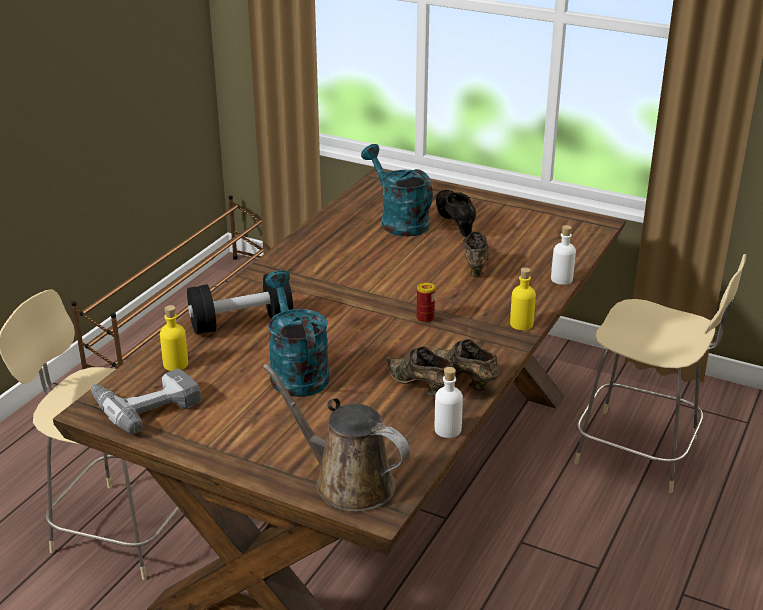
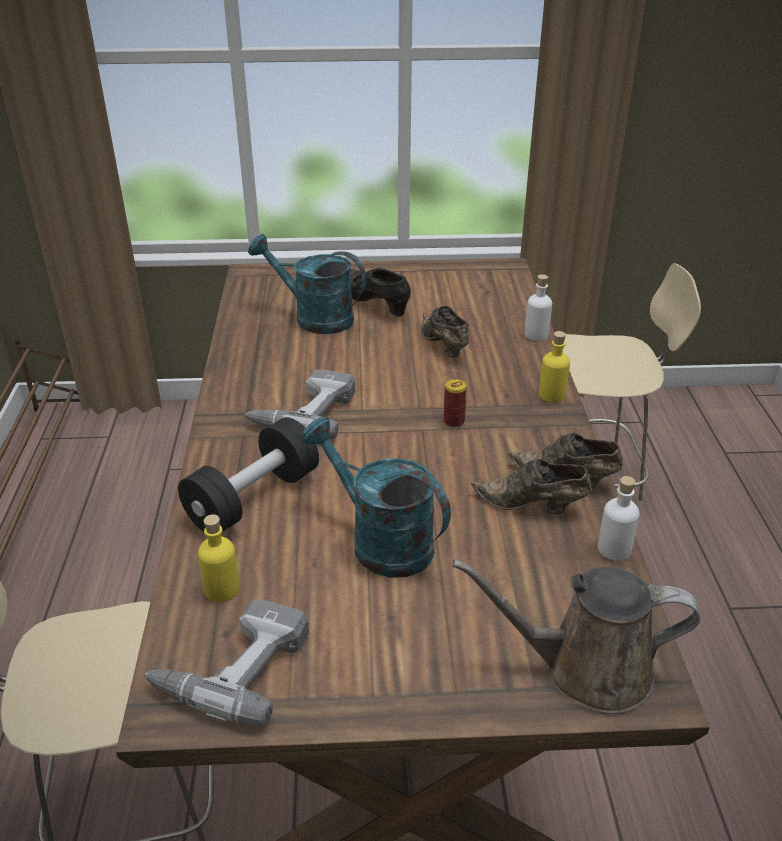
camera: 30 degrees left, 5 degrees up
none -> power drill [245,369,355,439]

